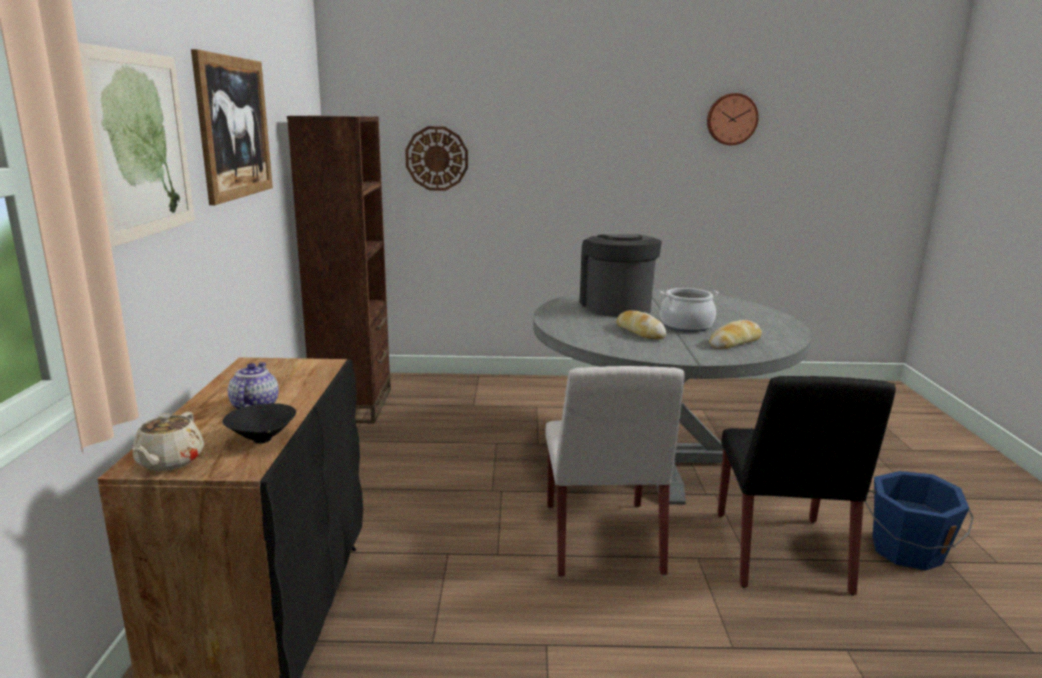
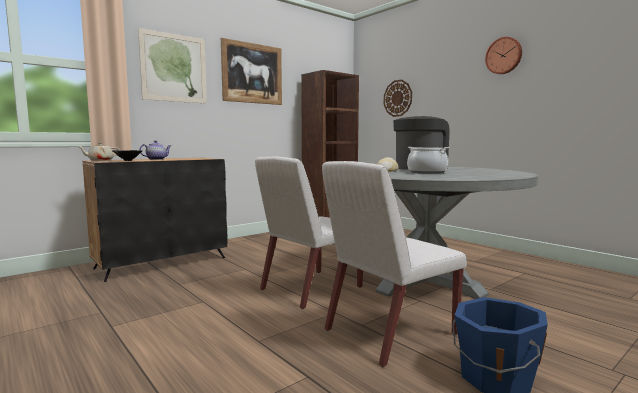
camera: 50 degrees right, 10 degrees down
wall clock [707,93,759,145] -> wall clock moved to [485,37,522,74]
bread [709,320,762,349] -> none
black chair [717,376,896,595] -> white chair [322,161,467,367]

